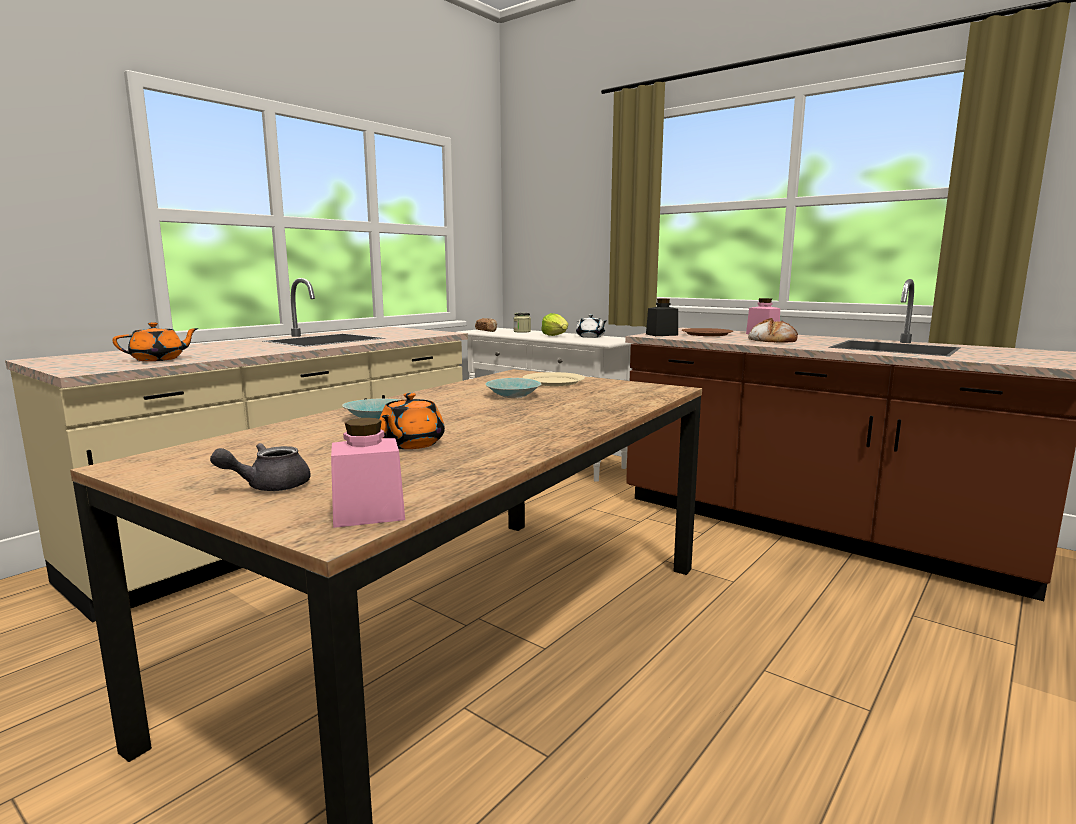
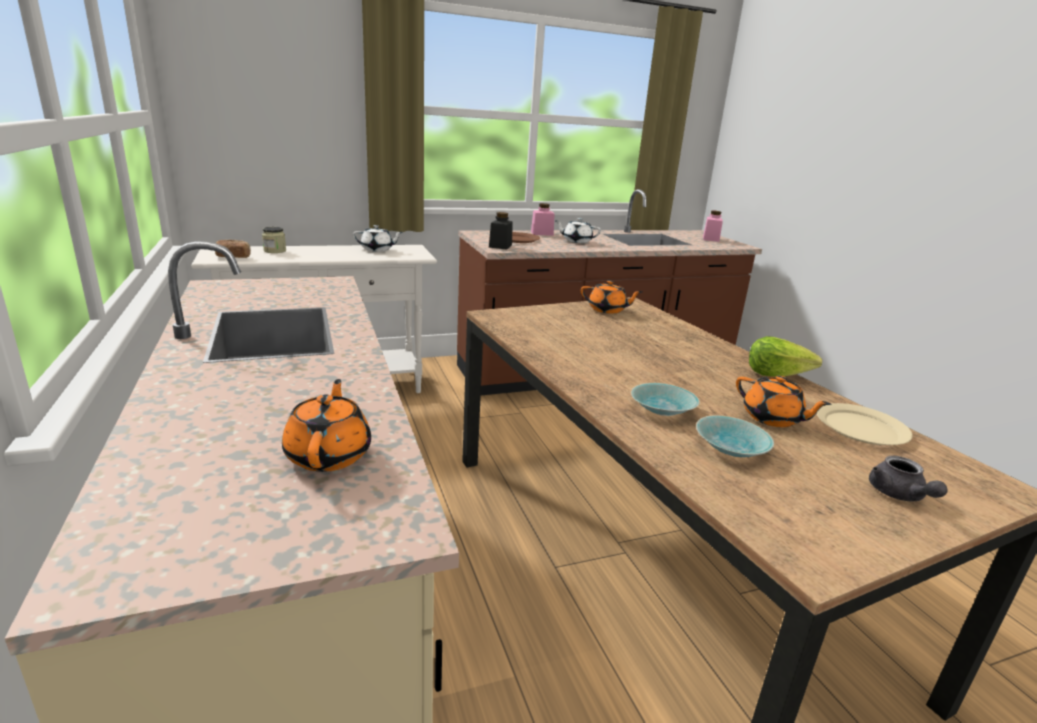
camera: 60 degrees left, 10 degrees up
pink jar [331,418,405,528] -> pink jar moved to [703,210,723,242]
turquoise bowl [485,378,542,398] -> turquoise bowl moved to [696,415,774,458]
beige plate [522,372,585,386] -> beige plate moved to [817,403,913,445]
lettuce [541,313,568,336] -> lettuce moved to [749,336,822,377]
bread [748,318,798,343] -> white teapot [556,218,601,243]
none -> orange teapot [581,280,642,314]

